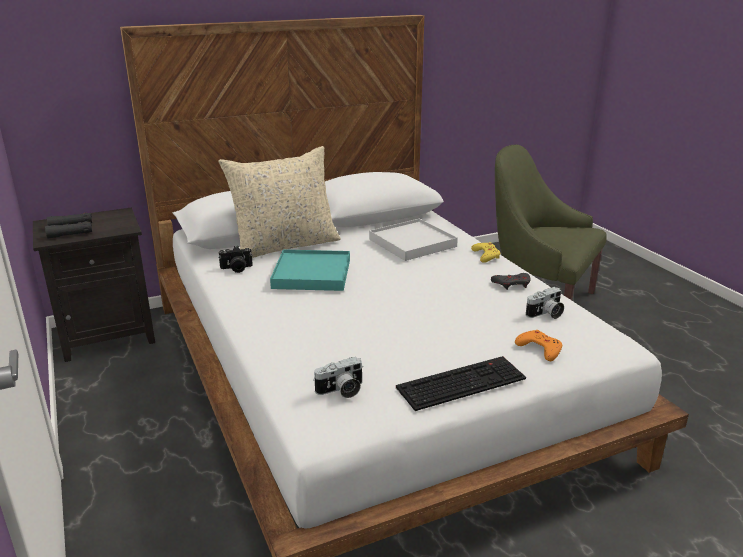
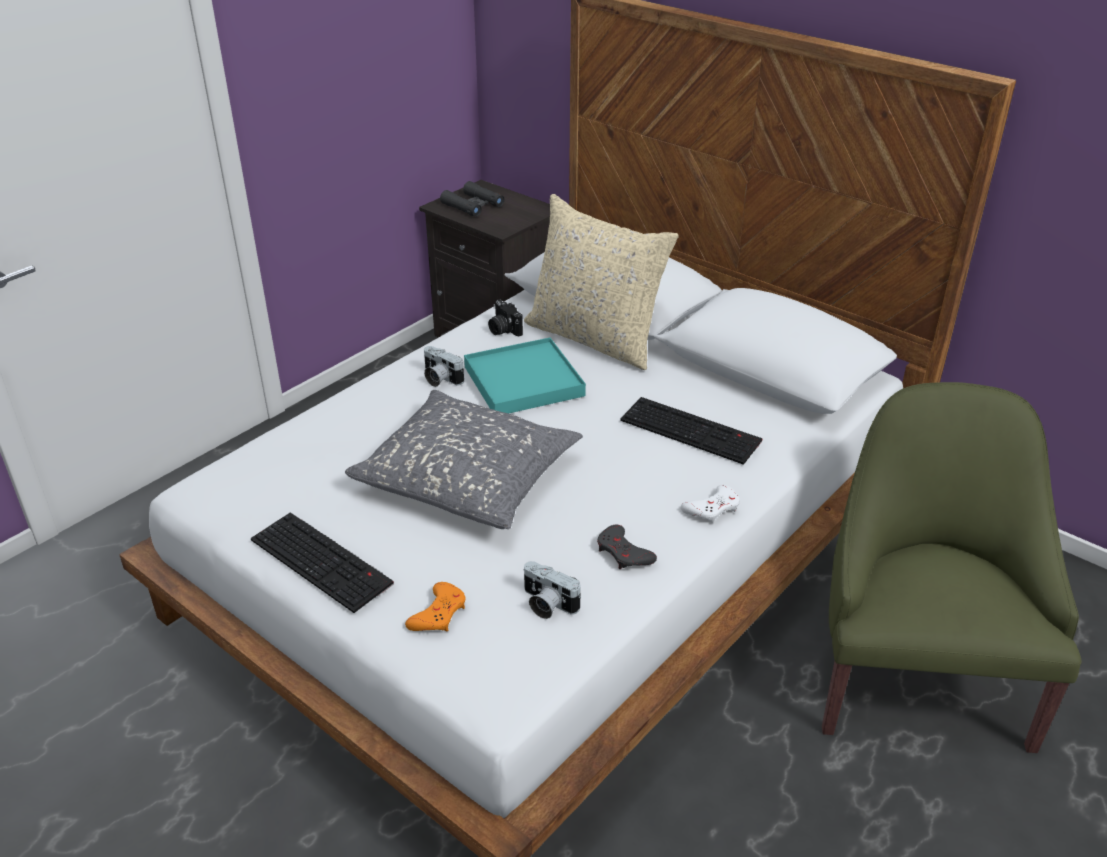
camera: 65 degrees right, 10 degrees up
camera [313,357,363,398] -> camera moved to [424,346,464,387]
white tray [369,218,458,261] -> keyboard [620,397,762,465]
yellow game controller [471,242,501,263] -> white game controller [681,485,740,524]
none -> grey pillow [345,390,583,529]

